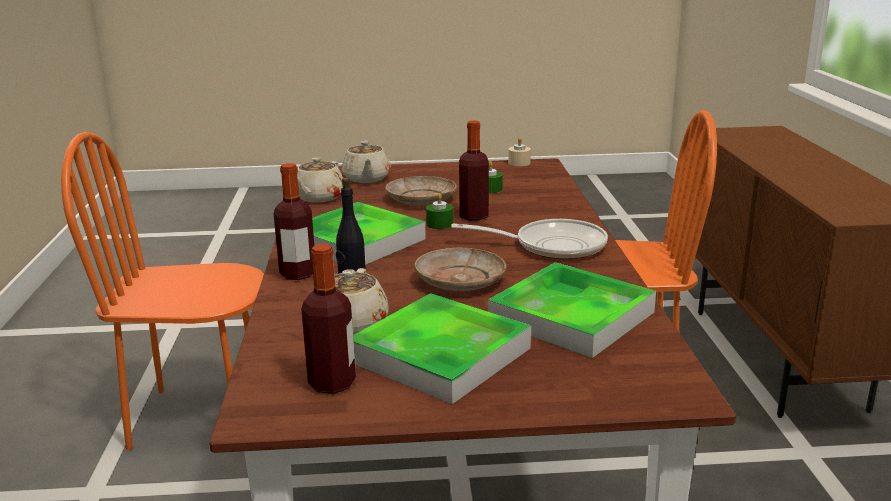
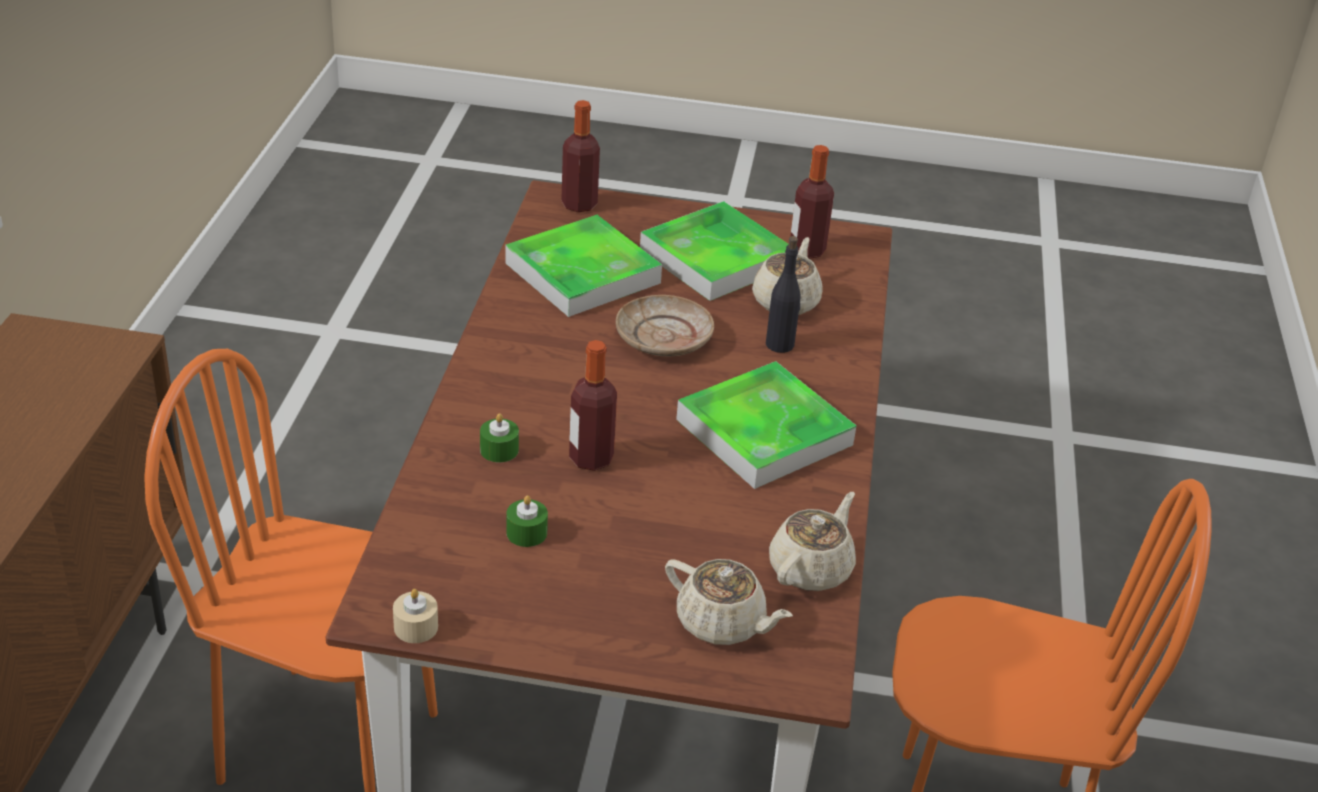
camera: 170 degrees left, 15 degrees up
bottle [273,163,314,280] -> bottle moved to [561,100,600,212]
beige teapot [342,141,391,183] -> beige teapot turned 120 degrees clockwise [665,559,793,645]
beige plate [385,176,457,205] -> none
green candle [426,193,454,229] -> green candle moved to [480,413,519,463]
frying pan [451,219,608,259] -> none

